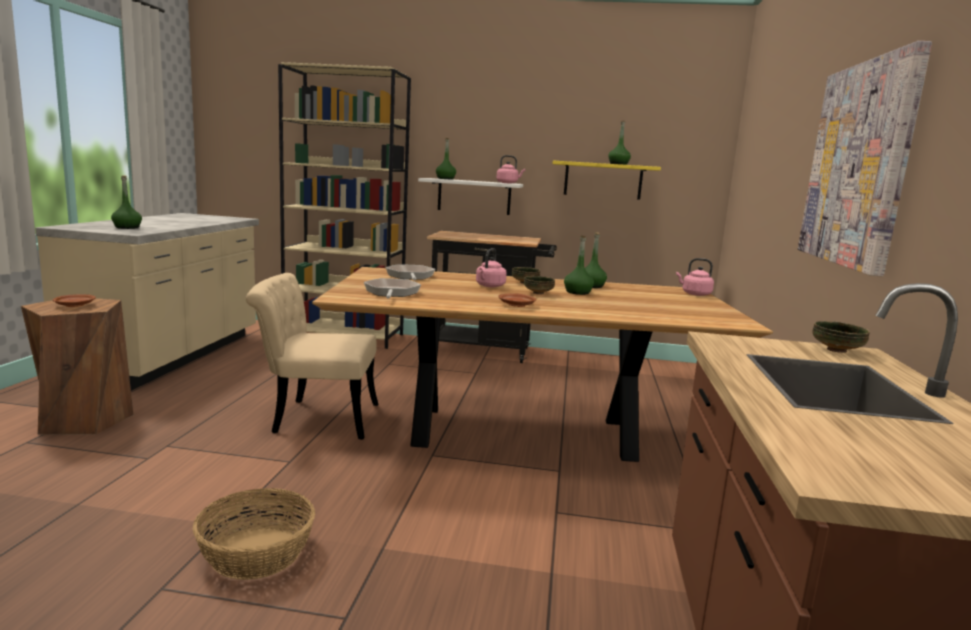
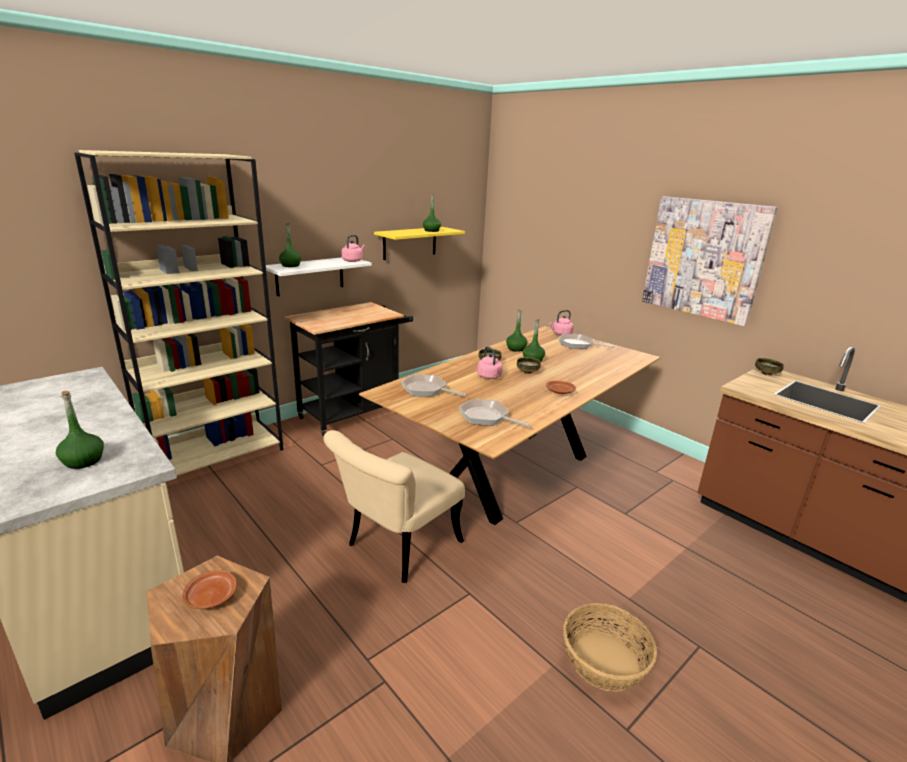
camera: 50 degrees left, 10 degrees up
none -> frying pan [558,334,614,349]

